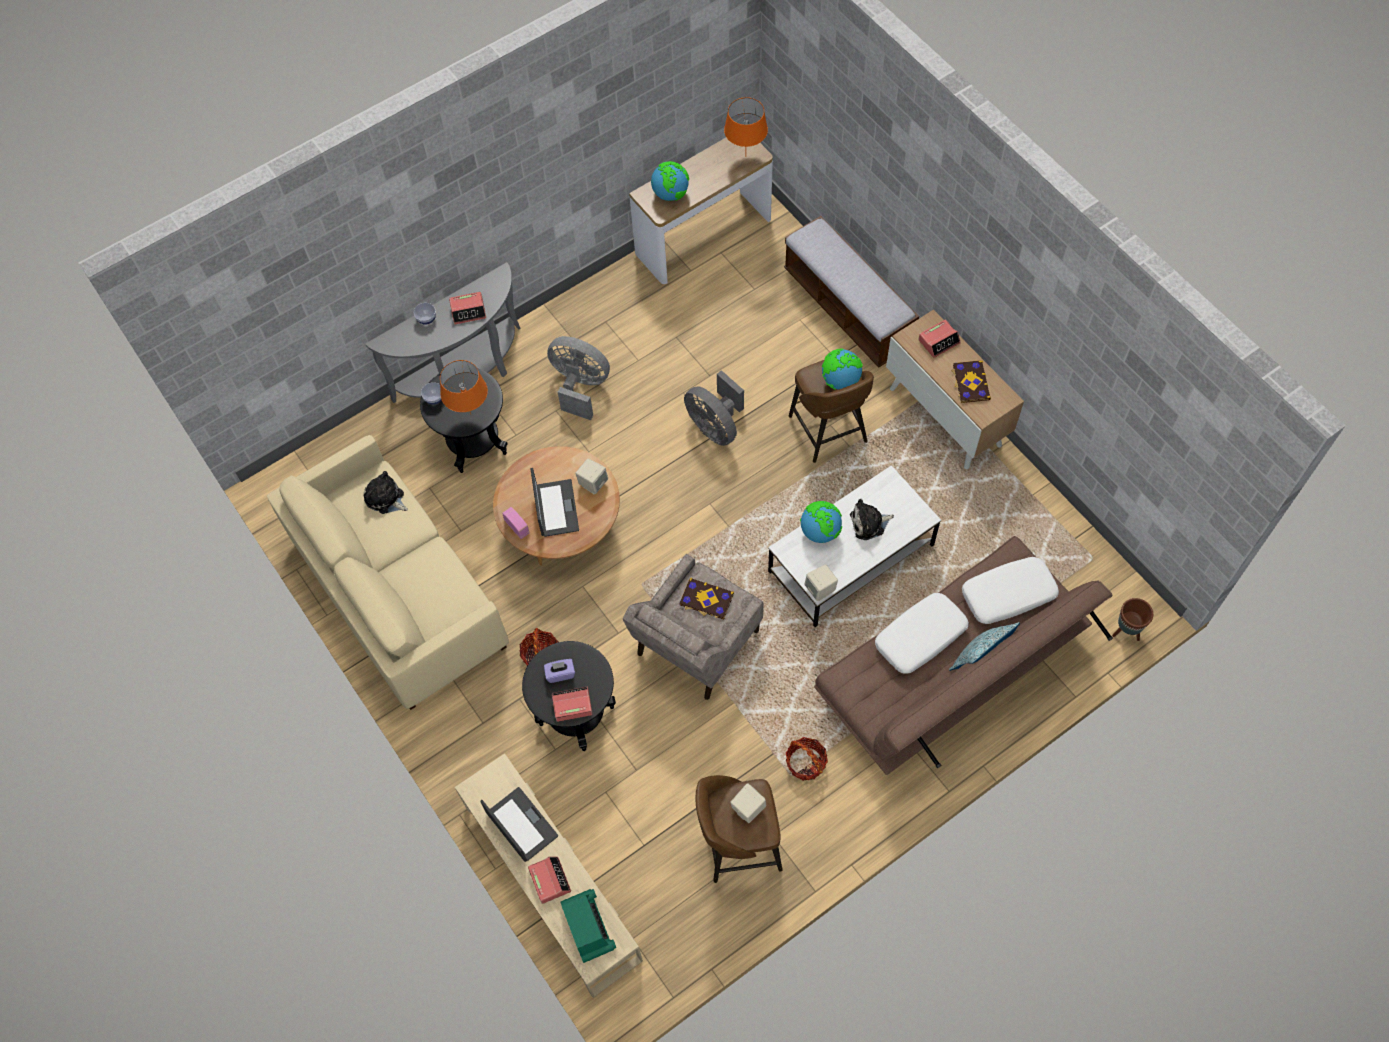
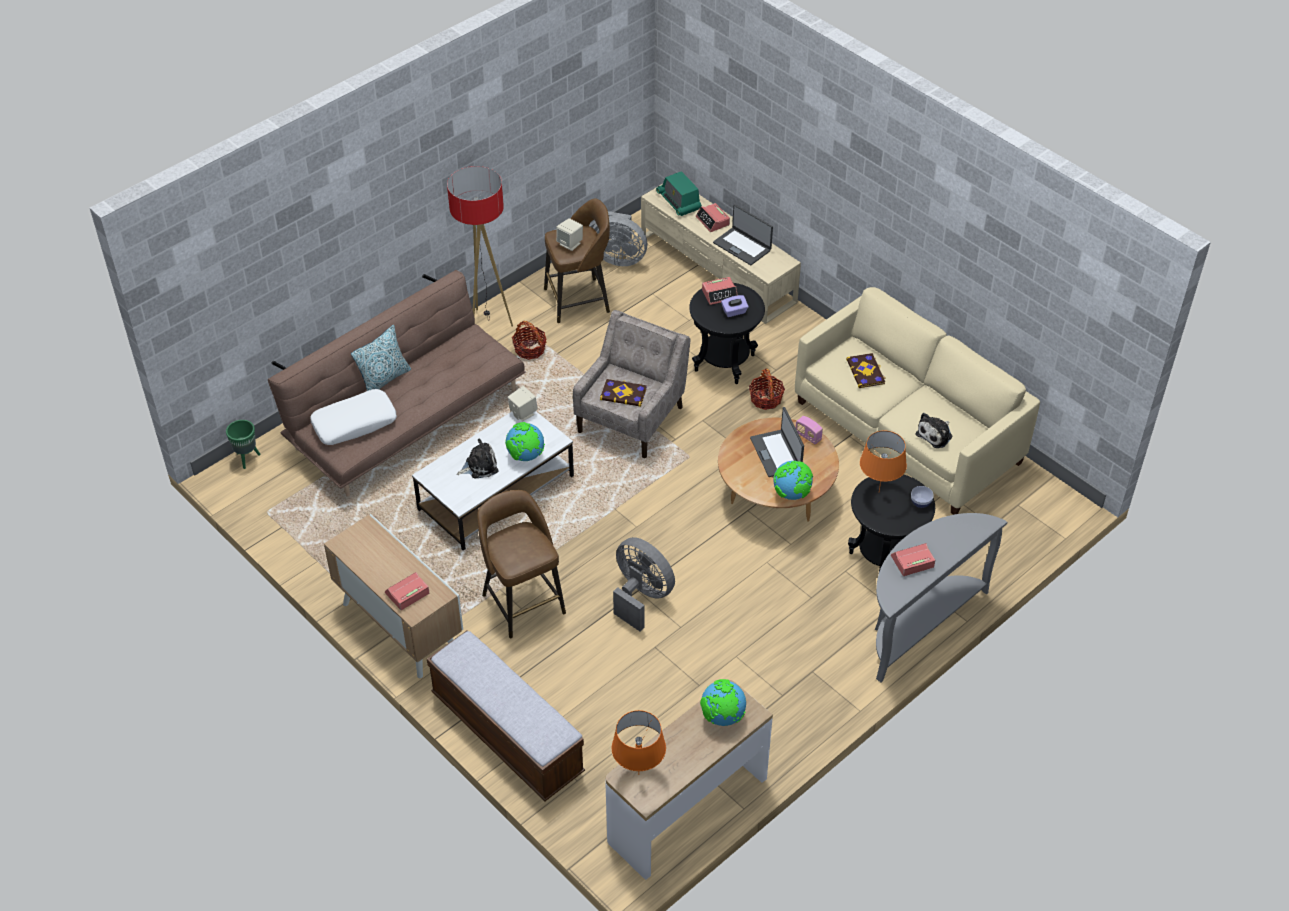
camera: 170 degrees right, 15 degrees down
plush toy [363,471,408,514] -> plush toy turned 105 degrees clockwise [915,413,952,448]
bowl [414,303,436,325] -> none
grey fan [547,336,610,420] -> grey fan moved to [593,211,648,266]
beige speaker [575,459,608,494] -> none
globe [822,348,863,390] -> globe moved to [773,461,813,500]
white pillow [875,593,969,674] -> none
book [951,360,991,403] -> book moved to [846,353,886,388]
brown planter [1112,598,1153,641] -> green planter [226,420,261,469]
none -> floor lamp [447,166,513,327]

